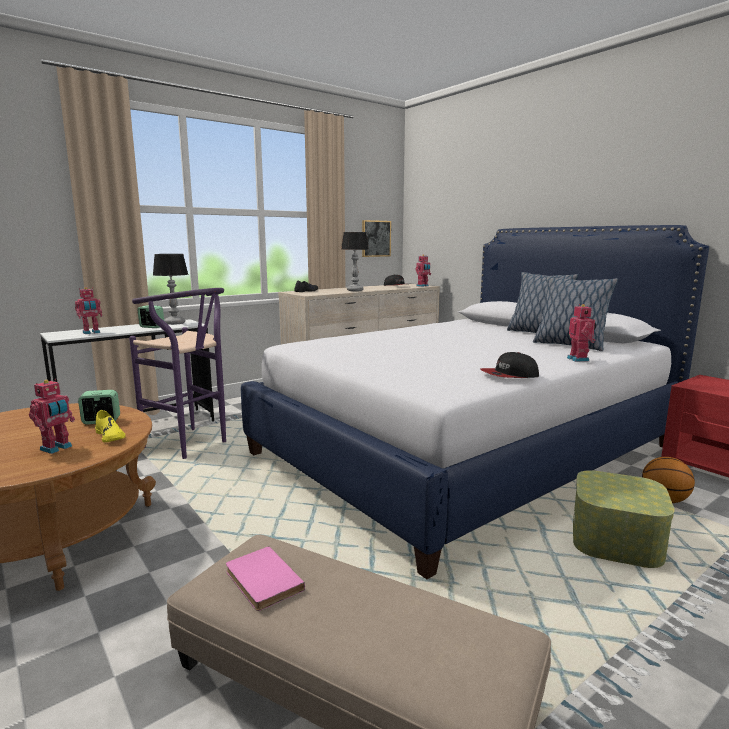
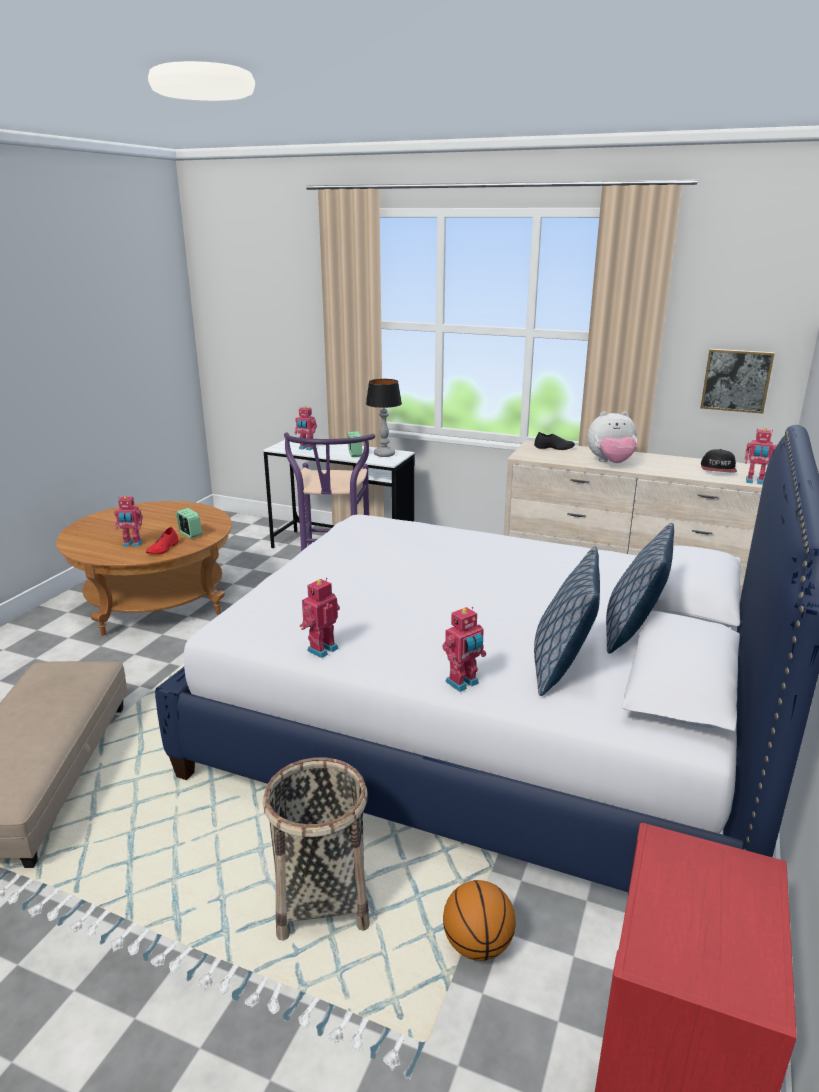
camera: 60 degrees right, 10 degrees up
yellow shoe [95,410,126,442] -> red shoe [146,527,179,554]
pink book [226,546,305,611] -> none
table lamp [341,232,369,291] -> plush toy [587,411,637,463]
cap [480,352,539,378] -> toy robot [300,578,340,658]
storage box [573,470,675,568] -> basket [263,757,370,941]

